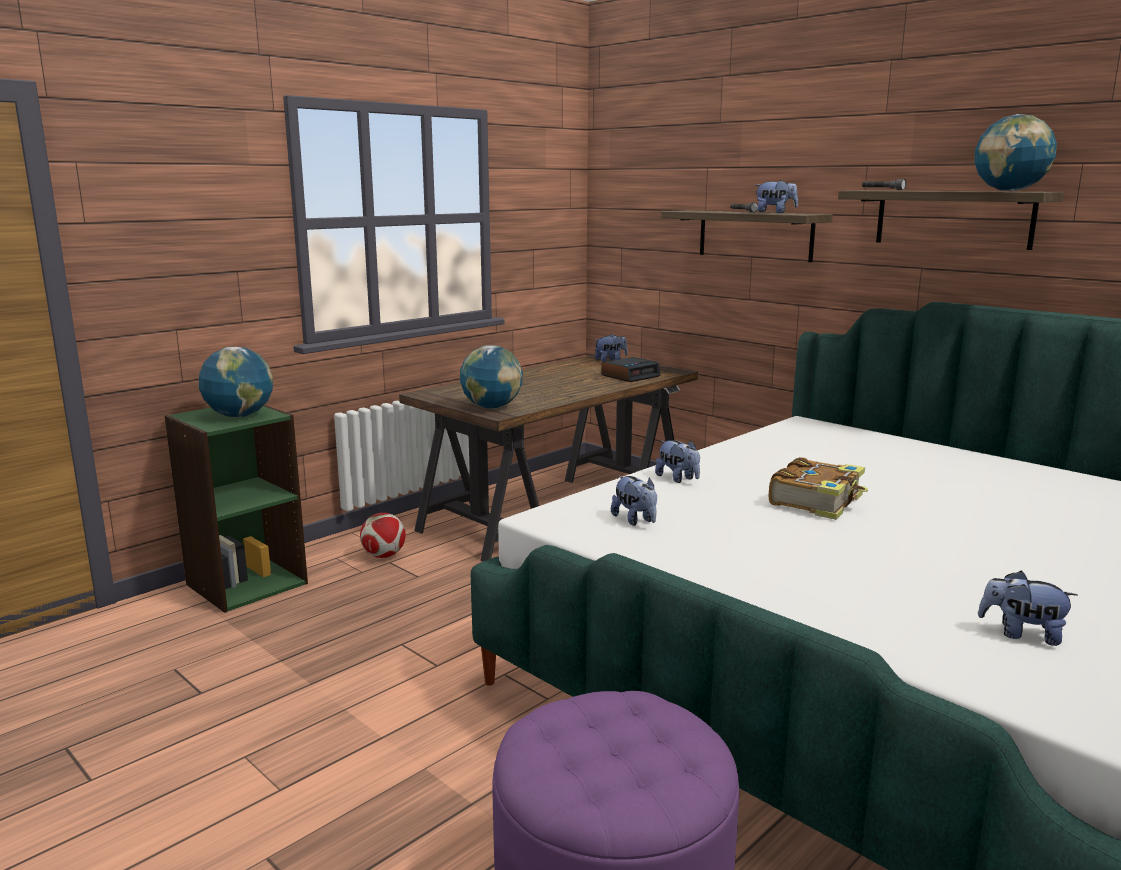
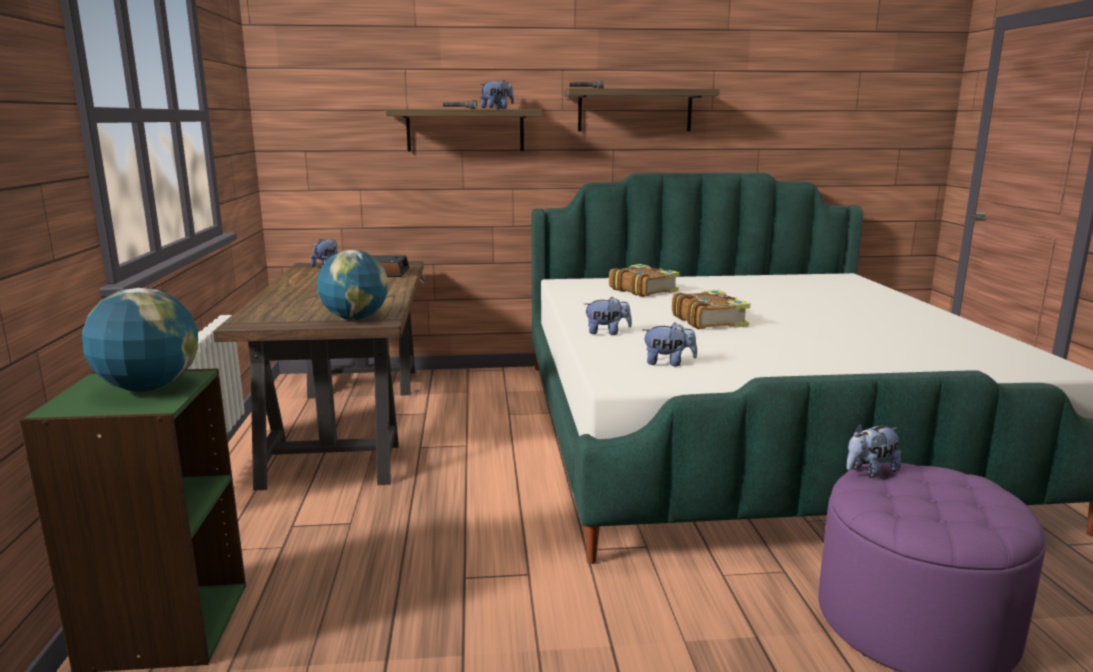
camera: 50 degrees left, 0 degrees up
football [360,513,406,558] -> none
globe [974,114,1057,191] -> none
plush toy [978,571,1078,646] -> plush toy moved to [846,423,901,478]
none -> book [609,264,680,297]

